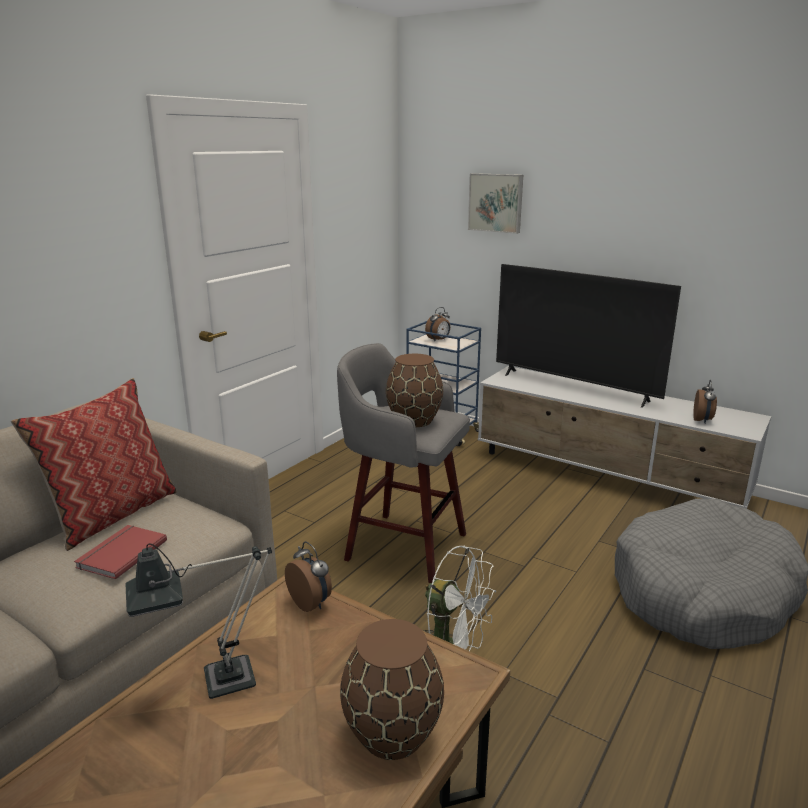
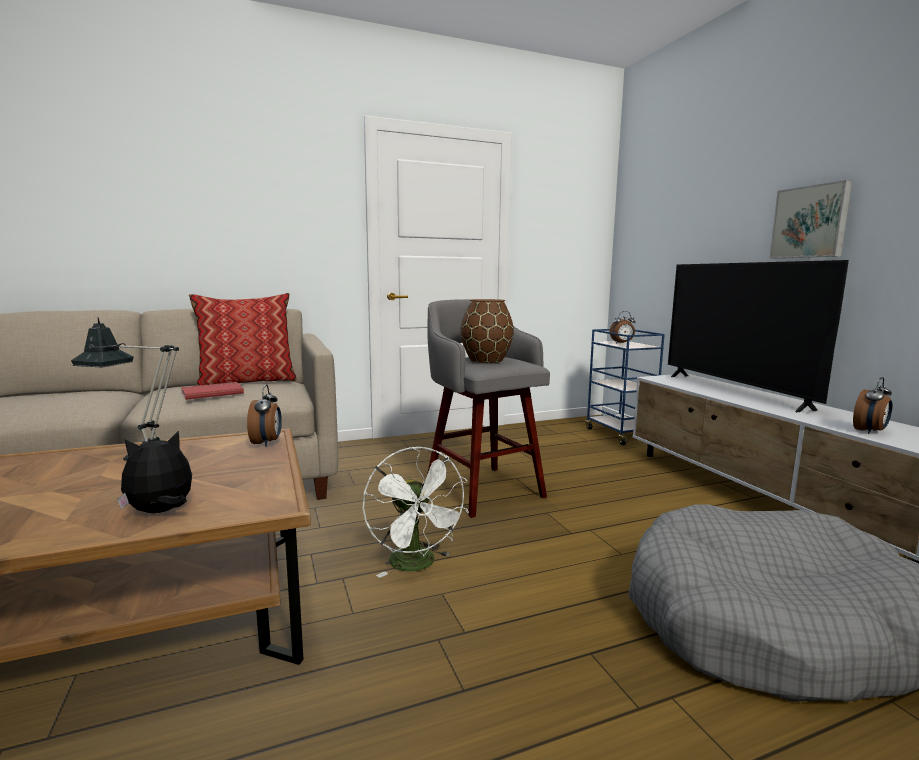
camera: 35 degrees right, 10 degrees down
brown vase [340,619,444,760] -> plush toy [117,431,192,513]
picture [468,173,523,234] -> picture moved to [769,180,852,258]

